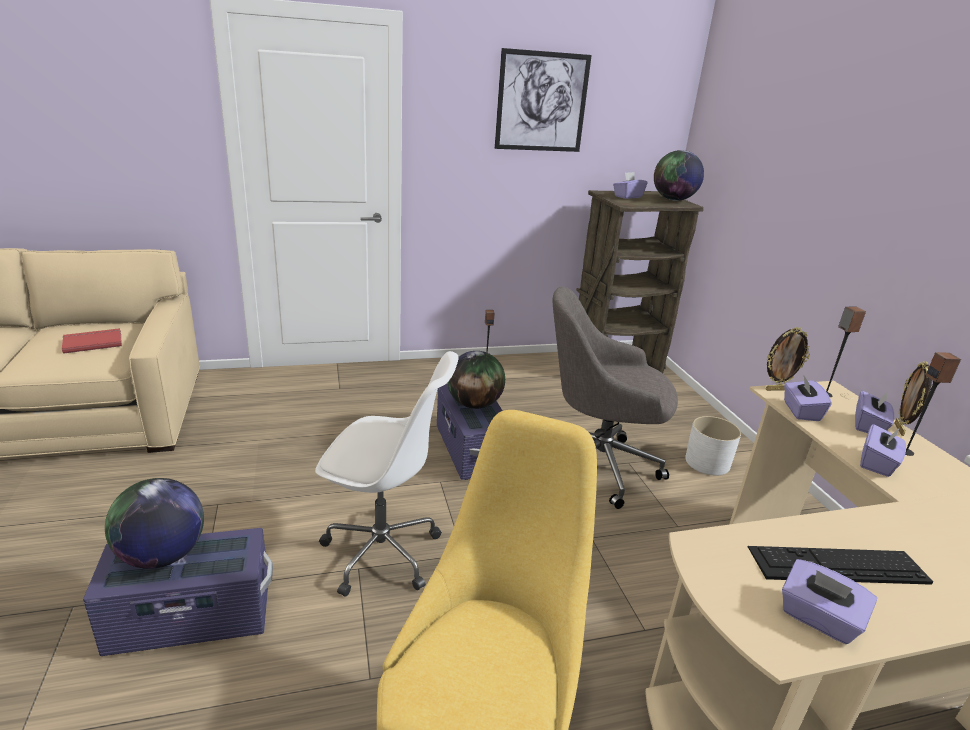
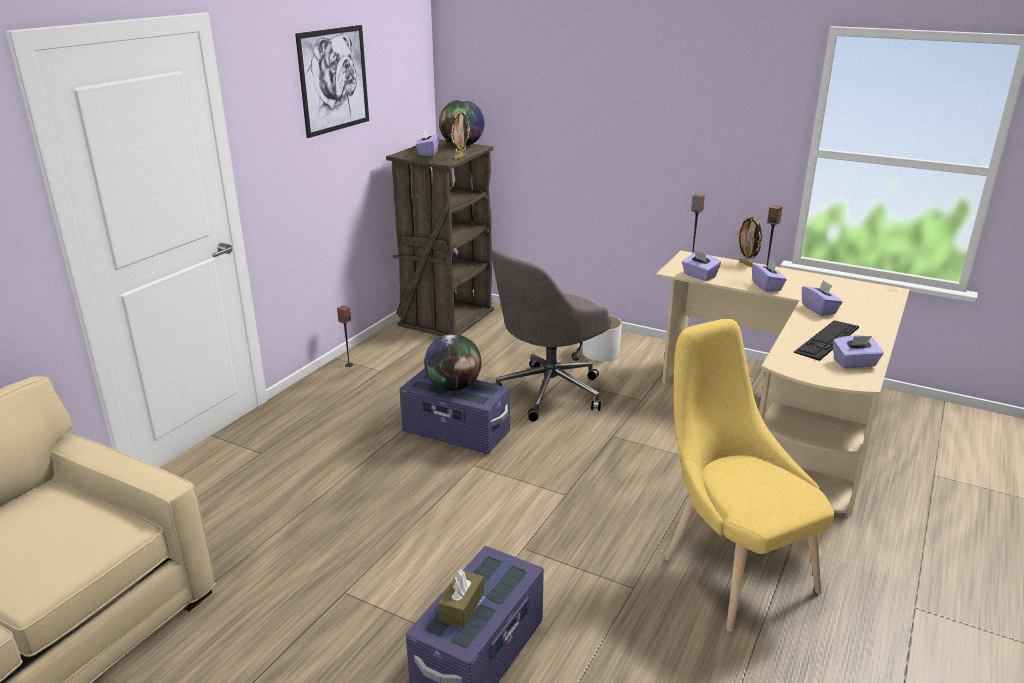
camera: 45 degrees left, 0 degrees up
red book [62,328,122,354] -> none
globe [105,478,204,569] -> brown tissue box [438,569,484,627]
white office chair [315,351,459,597] -> none
picture frame [766,327,810,391] -> picture frame moved to [450,109,470,159]
purple tissue box [855,391,894,433] -> purple tissue box moved to [802,280,843,316]

